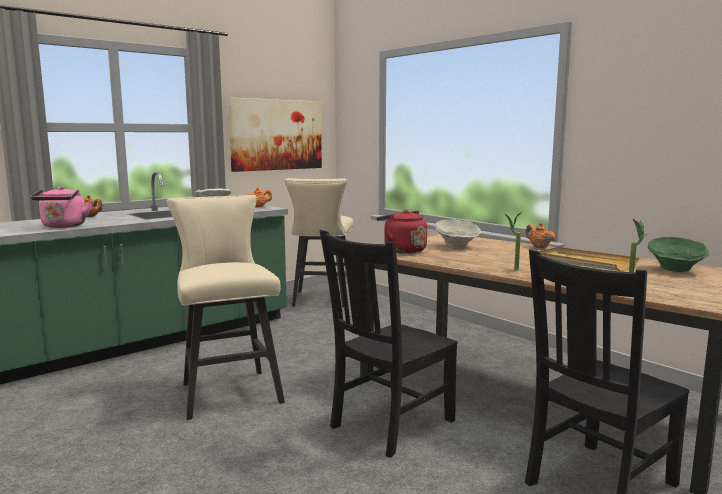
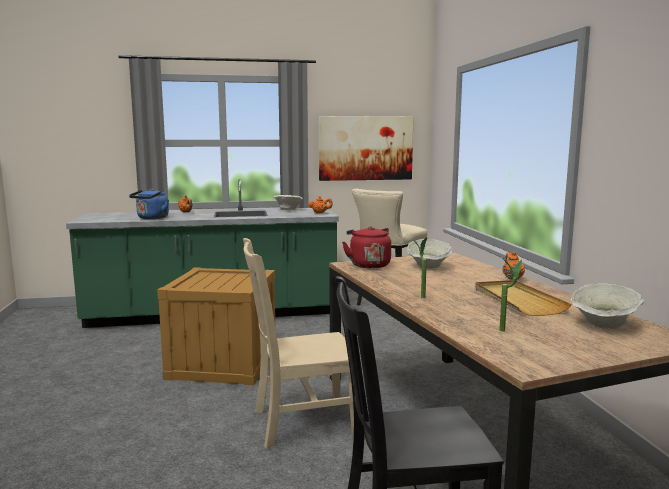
camera: 30 degrees right, 0 degrees up
pink kettle [31,186,92,228] -> blue kettle [129,188,169,219]
beige stool [167,195,285,420] -> crate [157,267,275,385]
black chair [320,230,458,458] -> beige chair [243,238,361,448]
green bowl [648,237,710,272] -> beige bowl [571,283,644,329]

